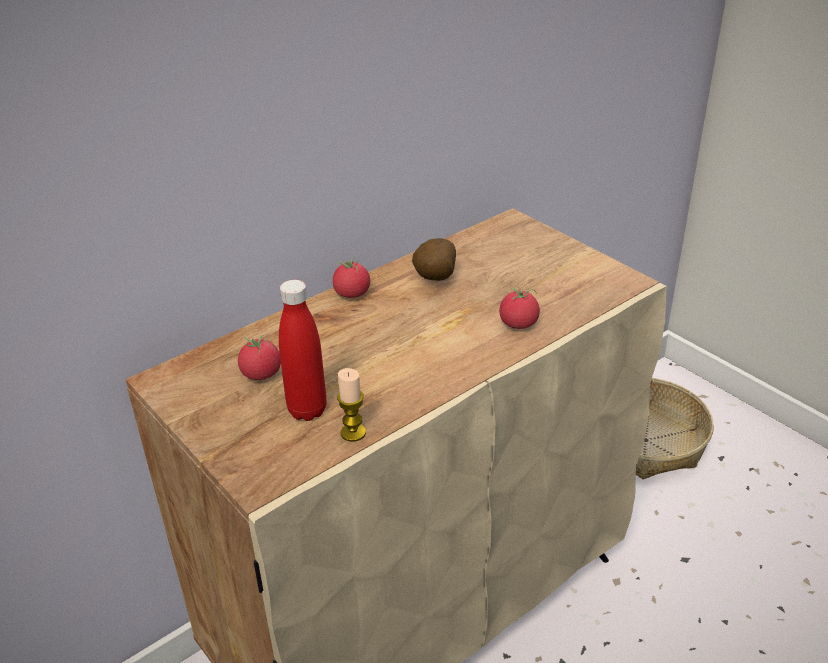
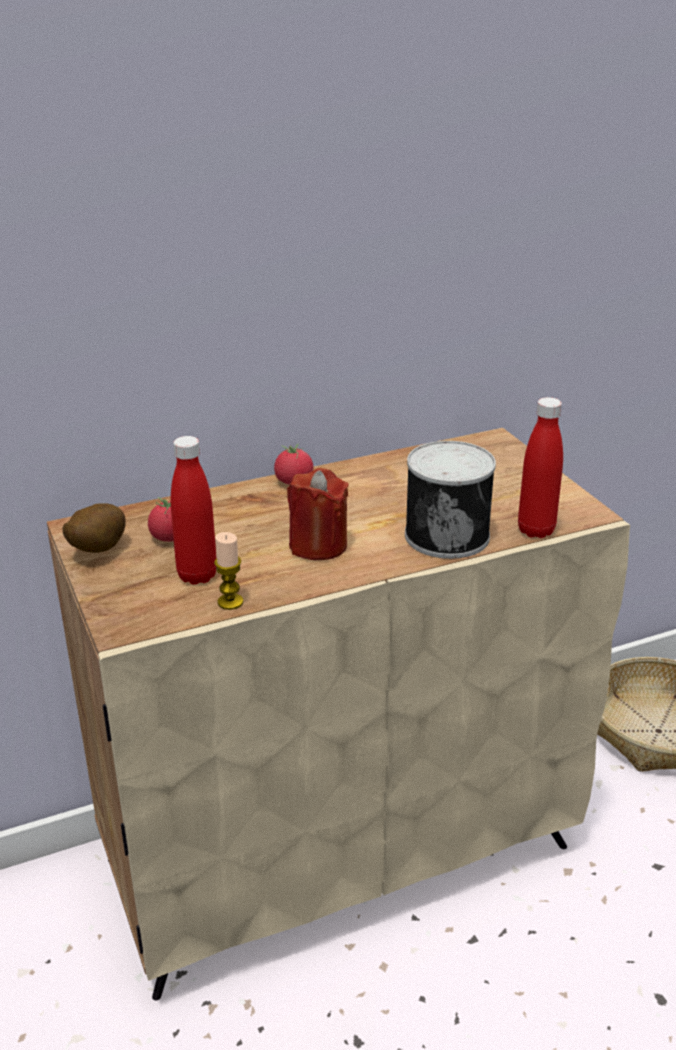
camera: 15 degrees right, 5 degrees down
potato [412,238,456,281] -> potato moved to [62,503,126,553]
tomato [499,288,540,329] -> can [405,441,496,559]
none -> red candle [287,468,349,560]
none -> red bottle [518,397,563,538]

